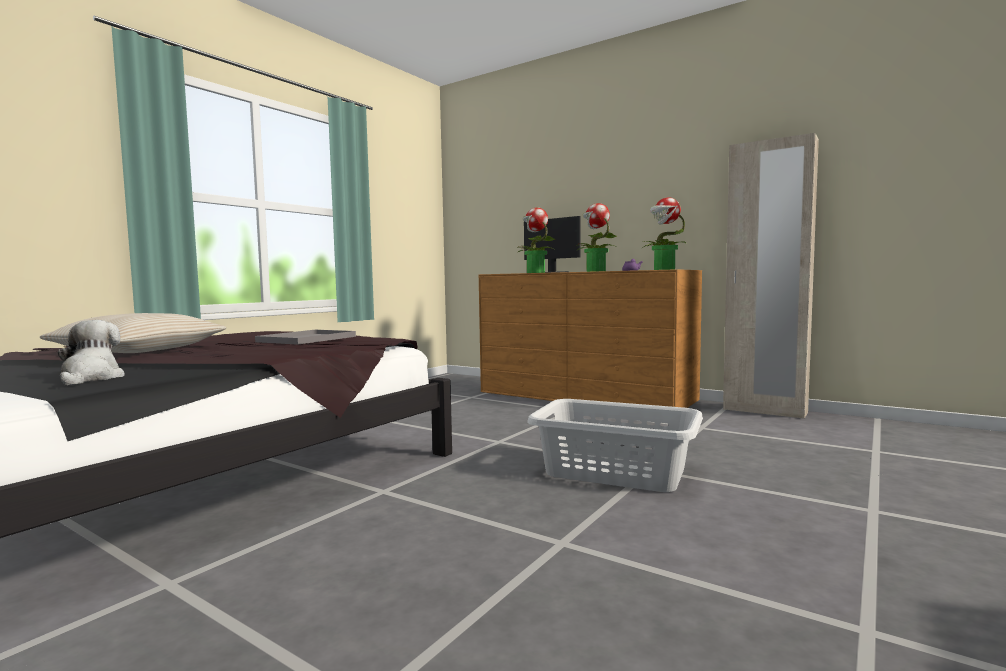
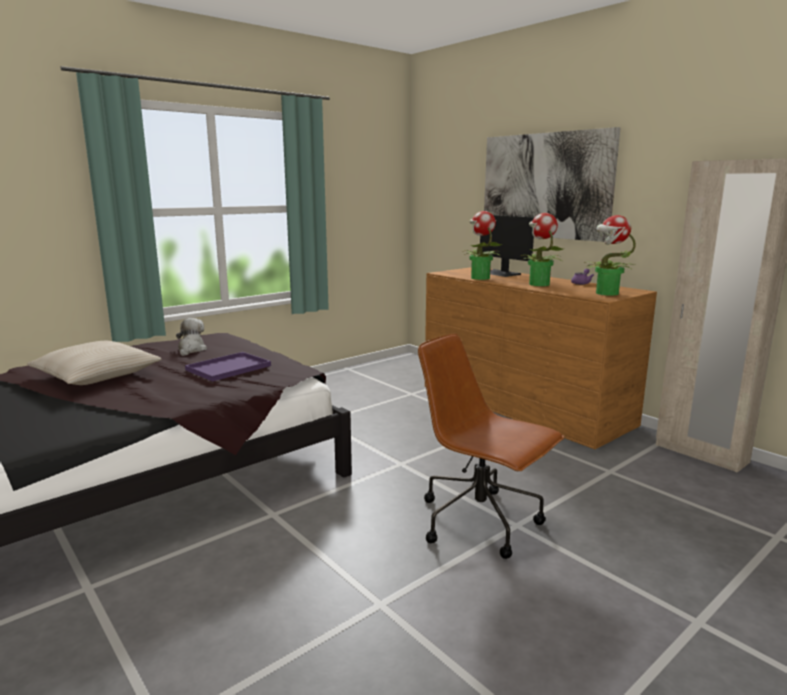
camera: 15 degrees right, 10 degrees up
plush toy [58,320,125,385] -> plush toy moved to [176,318,207,356]
grey tray [255,330,356,345] -> purple tray [185,352,271,381]
grey laundry basket [527,399,703,492] -> brown office chair [418,334,564,559]
none -> picture [484,127,621,242]

